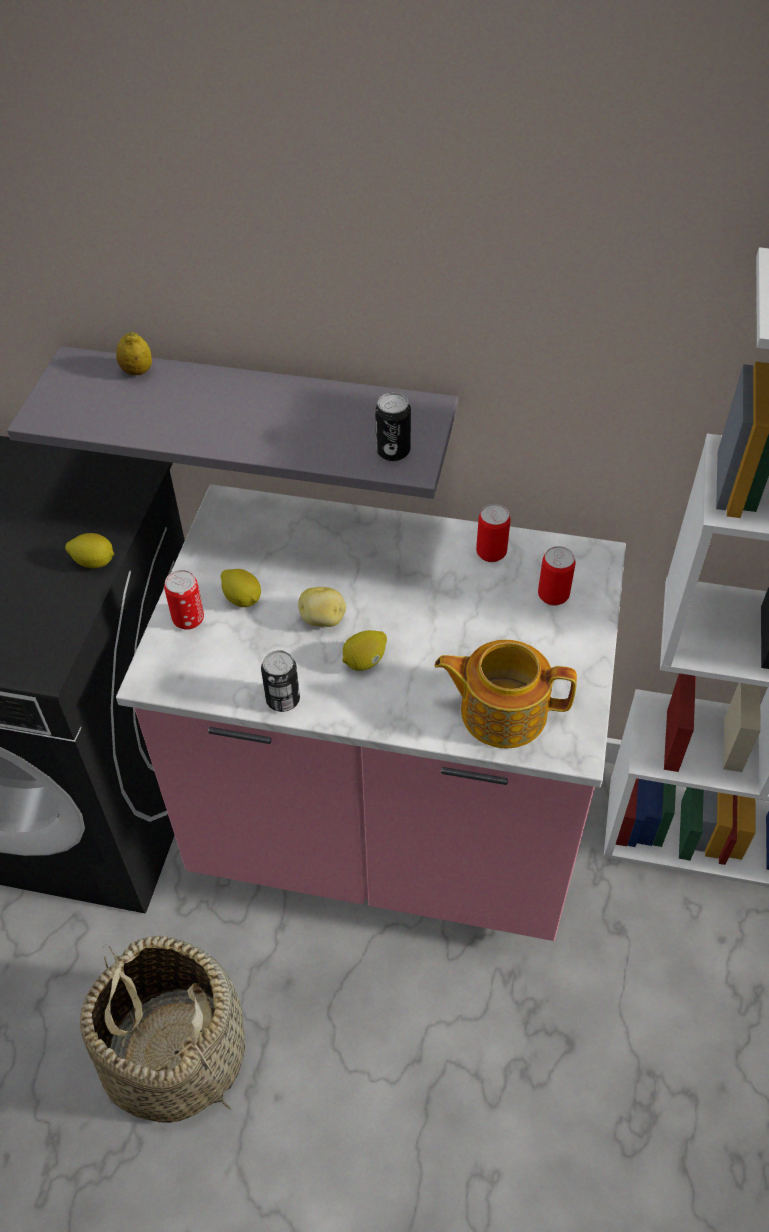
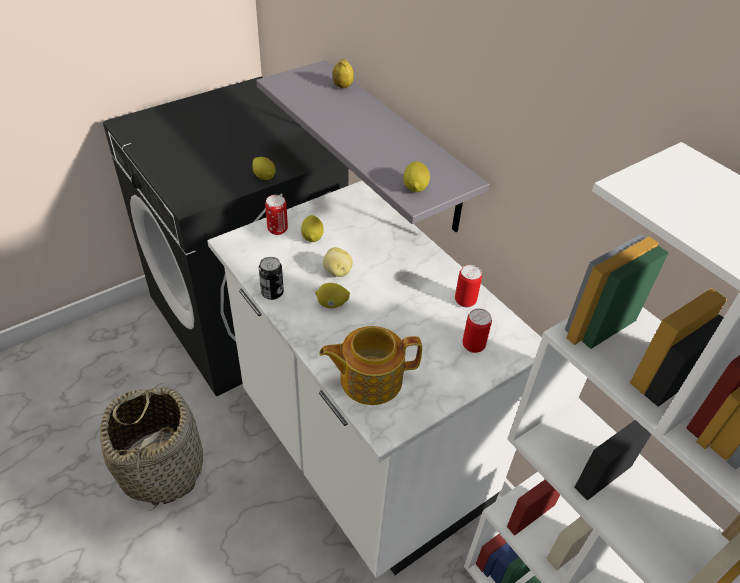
camera: 40 degrees right, 5 degrees down
pink counter [116,484,626,941] -> white counter [207,181,542,578]
can [375,393,411,461] -> lemon [403,161,430,192]
teapot [435,640,577,748] -> teapot turned 60 degrees counterclockwise [319,326,422,405]

